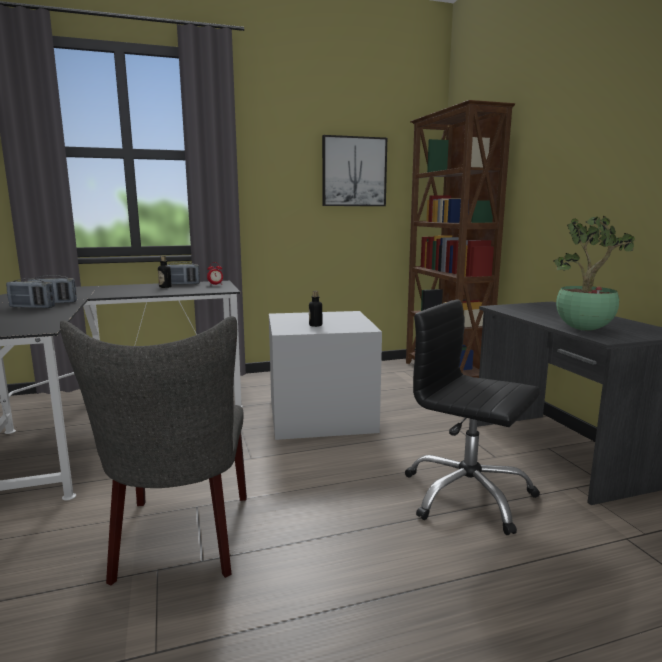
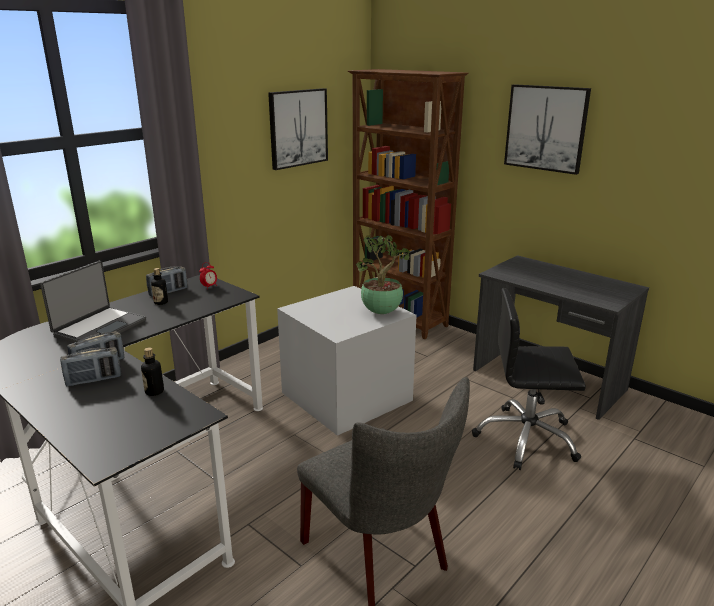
camera: 30 degrees left, 10 degrees up
bottle [309,291,322,327] -> bottle moved to [141,347,164,396]
potted plant [554,216,635,331] -> potted plant moved to [356,234,411,314]
none -> laptop [40,261,146,343]
none -> picture [504,84,591,175]

